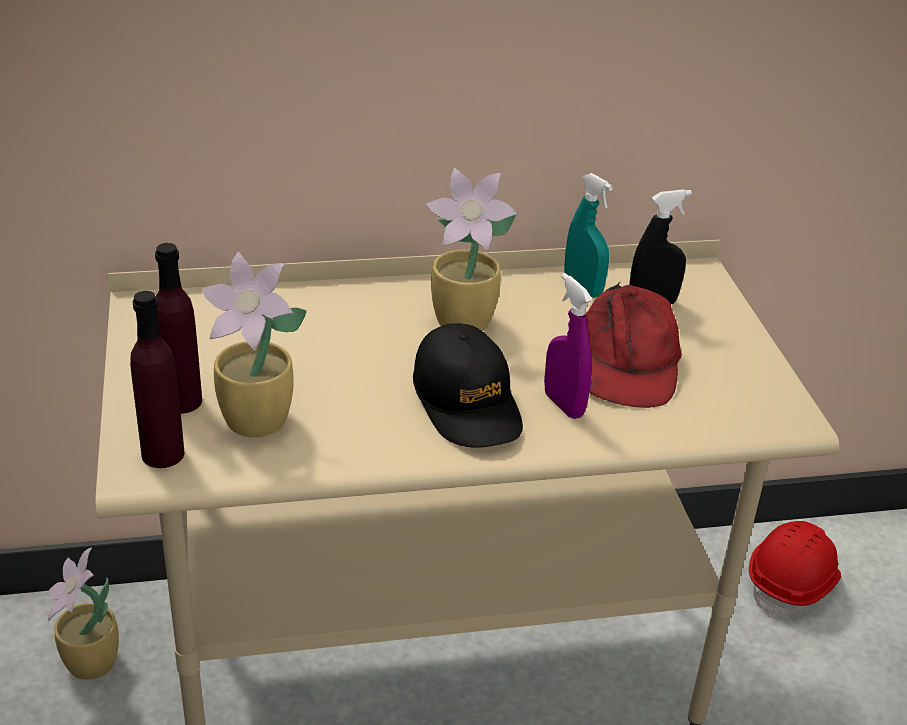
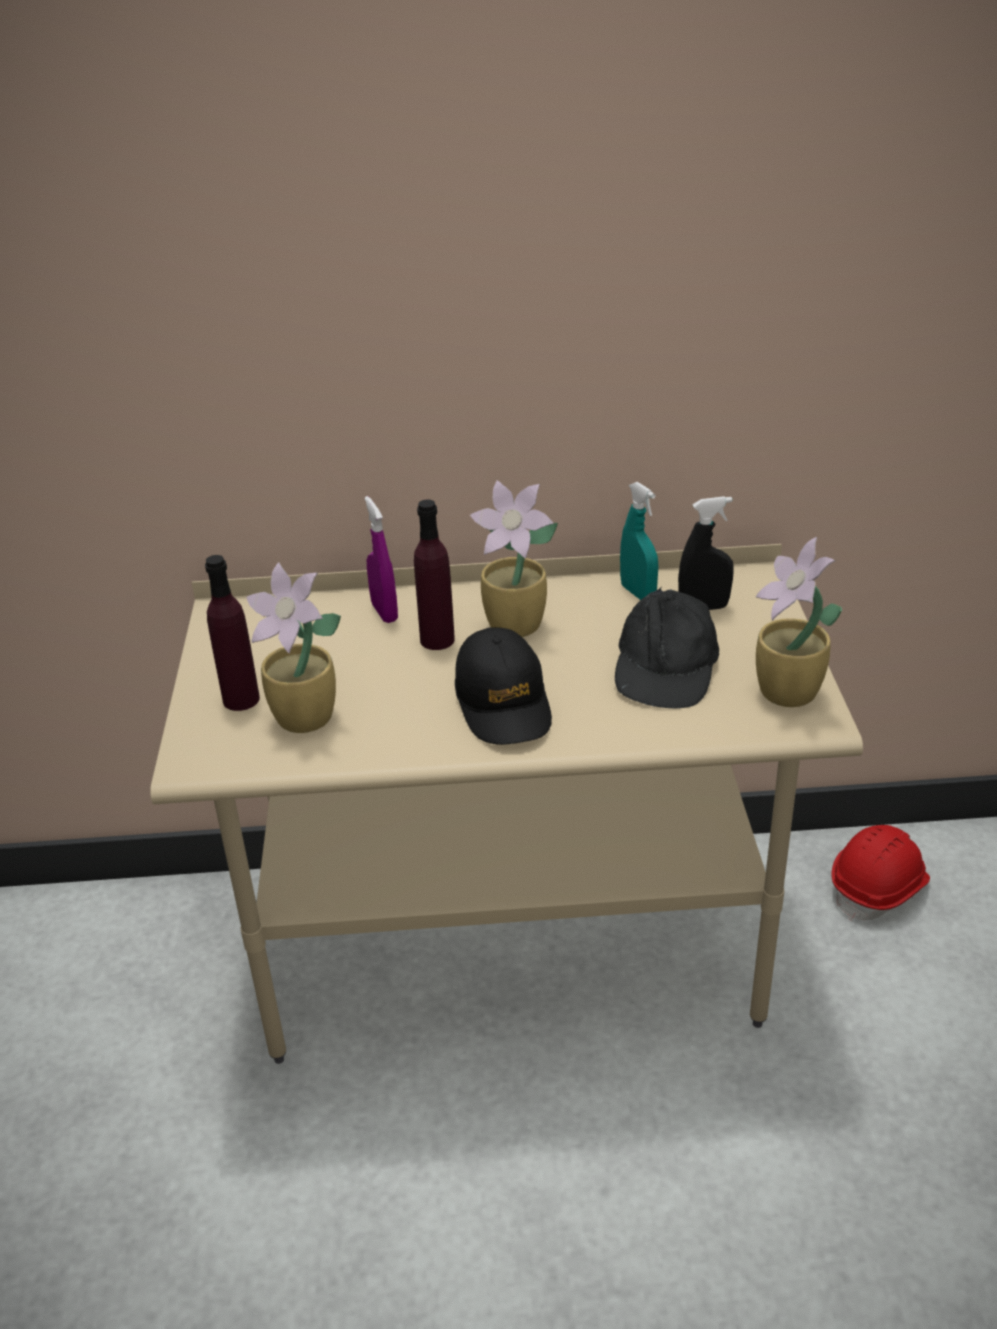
camera: 10 degrees right, 0 degrees up
potted plant [47,548,119,680] -> potted plant moved to [756,537,842,707]
purple bottle [130,291,184,468] -> purple bottle moved to [414,499,455,650]
purple spray bottle [544,273,592,419] -> purple spray bottle moved to [365,496,398,623]
red cap [585,281,682,408] -> black cap [615,586,719,709]

